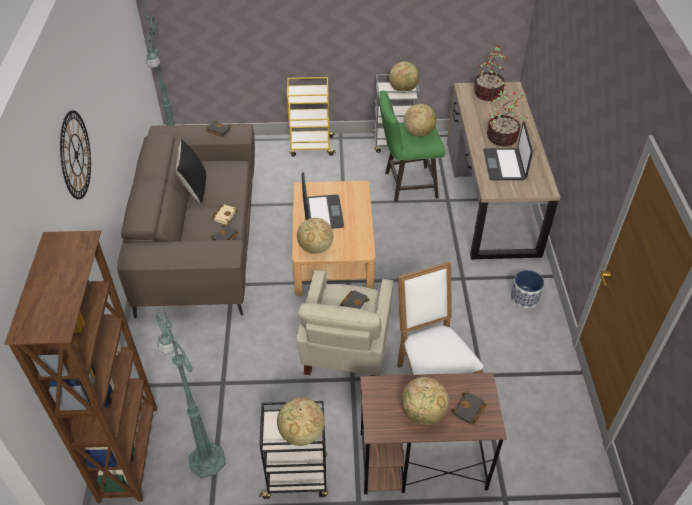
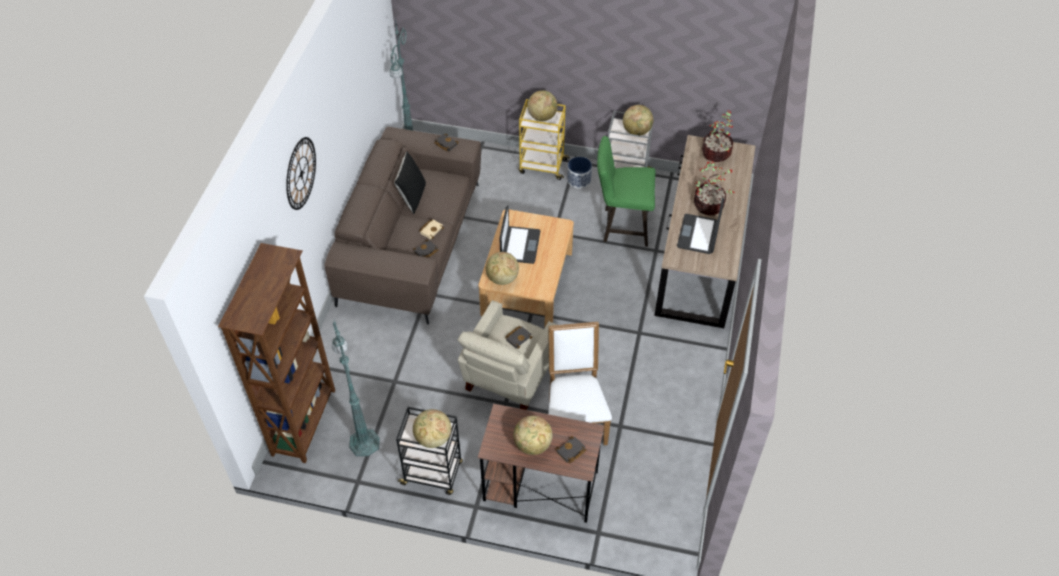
camera: 15 degrees right, 5 degrees up
globe [404,104,436,137] -> globe moved to [527,90,558,121]
planter [511,270,544,308] -> planter moved to [567,157,592,189]

